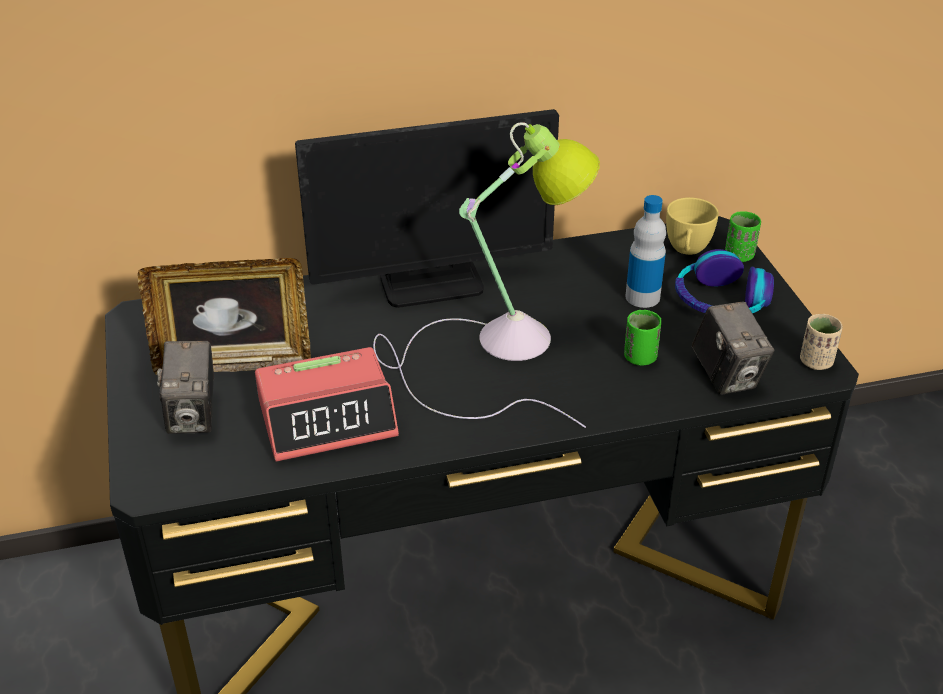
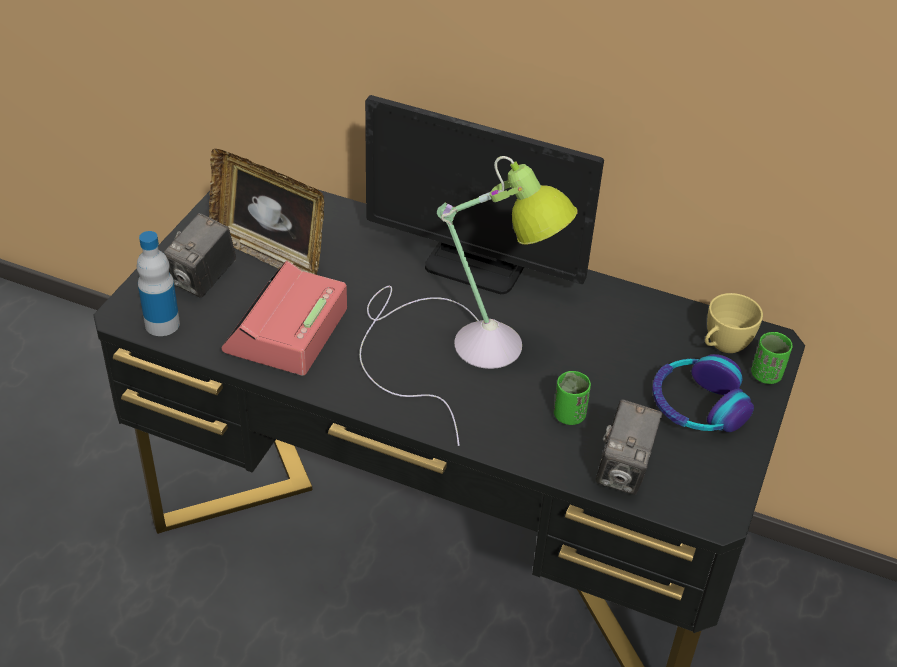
camera: 35 degrees right, 5 degrees up
alarm clock [255,347,399,462] -> alarm clock turned 90 degrees clockwise [221,261,347,376]
bottle [626,195,666,308] -> bottle moved to [137,231,180,336]
beige cup [800,314,843,370] -> none

